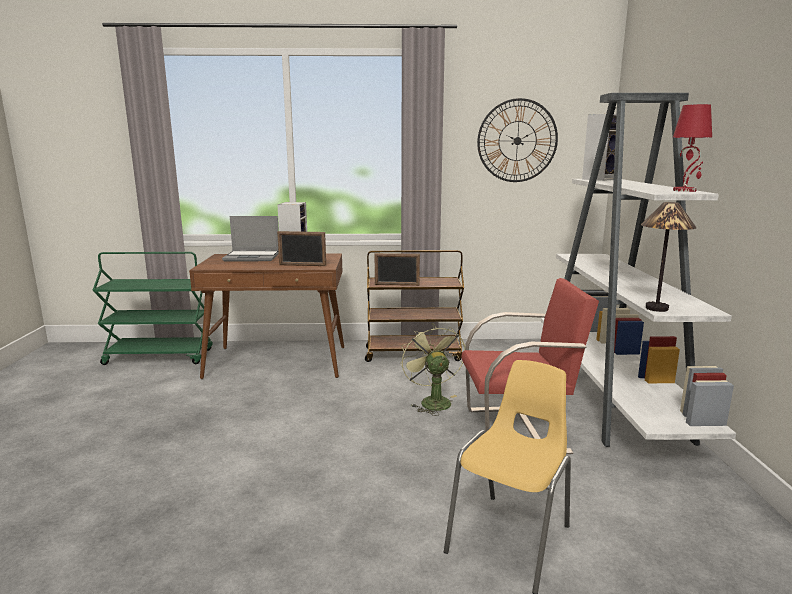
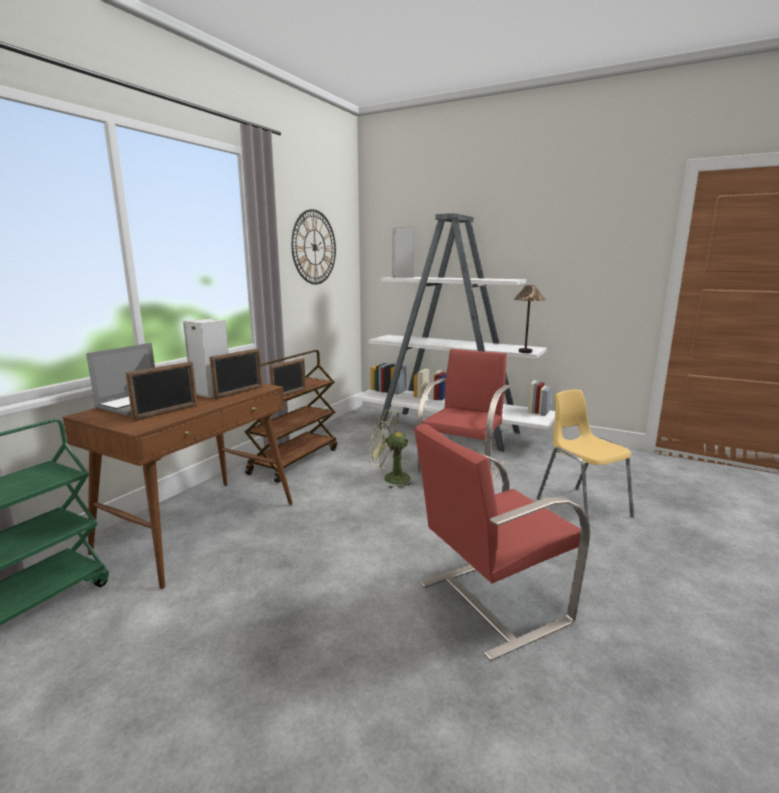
camera: 60 degrees left, 0 degrees up
red table lamp [673,104,712,192] -> none
none -> picture frame [125,361,198,421]
none -> red chair [414,424,590,661]

